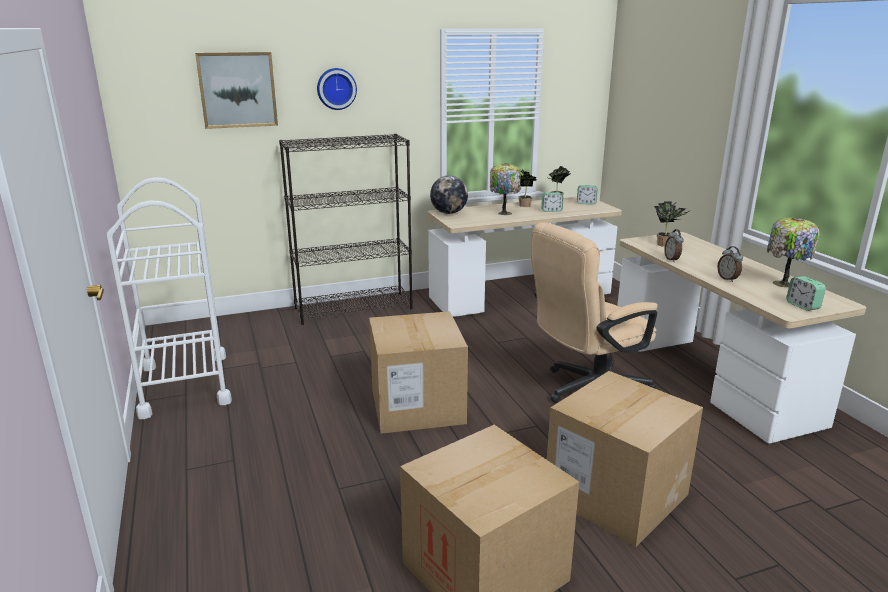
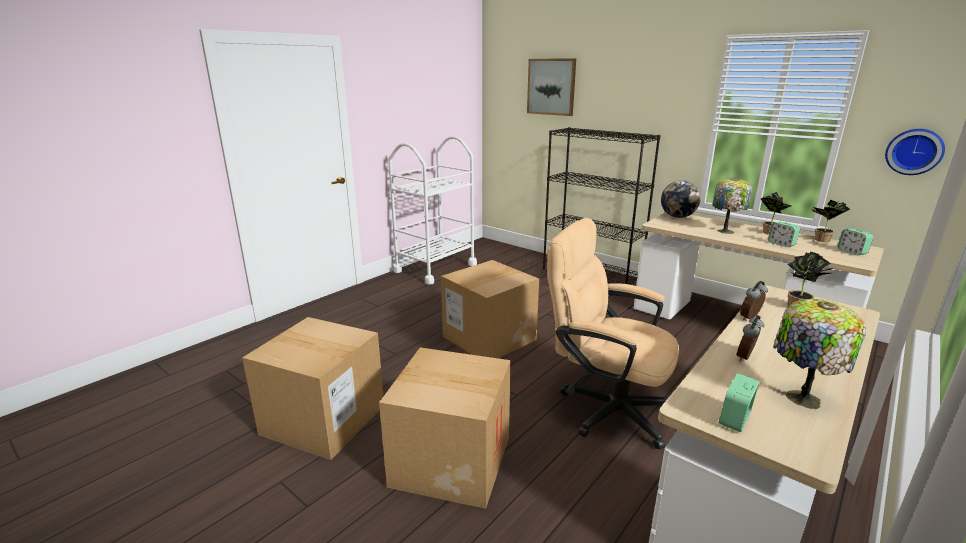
camera: 60 degrees right, 0 degrees up
wall clock [317,68,357,110] -> wall clock moved to [885,129,945,175]

